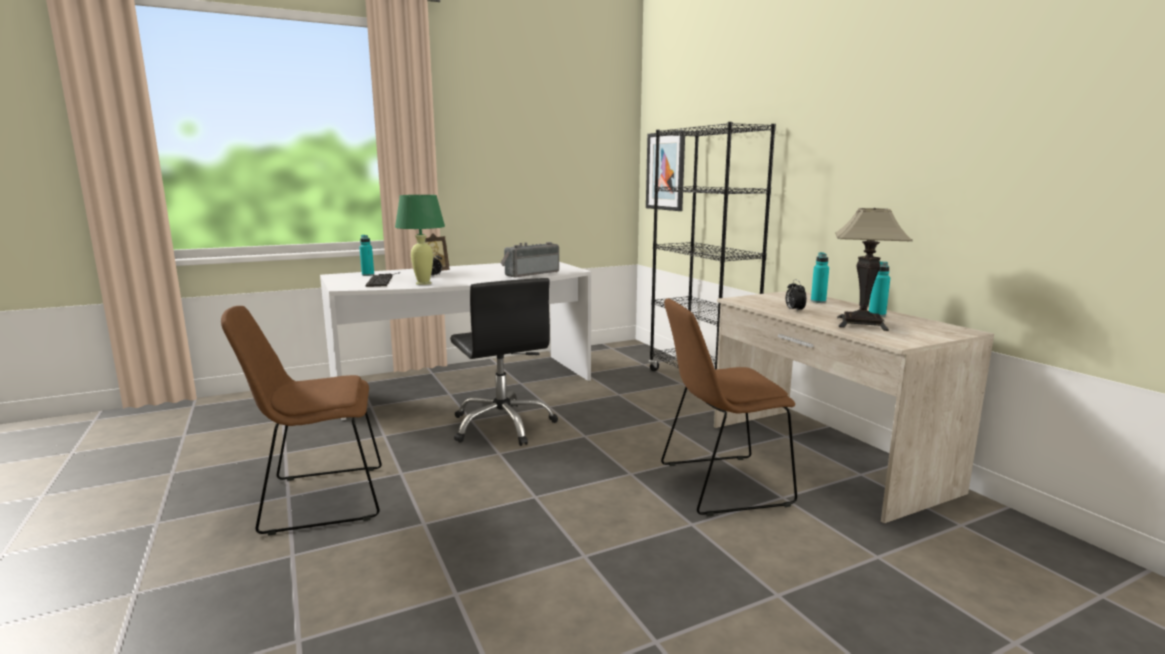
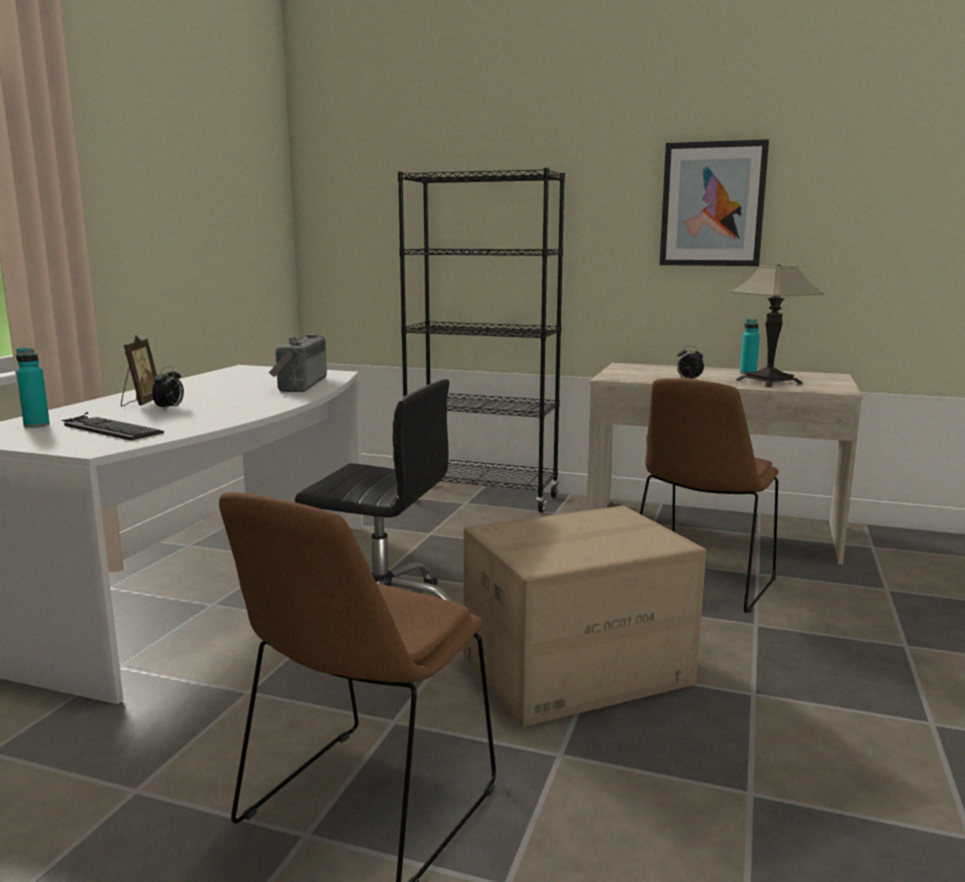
camera: 45 degrees left, 0 degrees up
green table lamp [395,195,445,285] -> none
picture [646,130,685,211] -> picture moved to [660,139,769,266]
turquoise bottle [811,252,829,303] -> none
none -> cardboard box [464,505,706,727]

